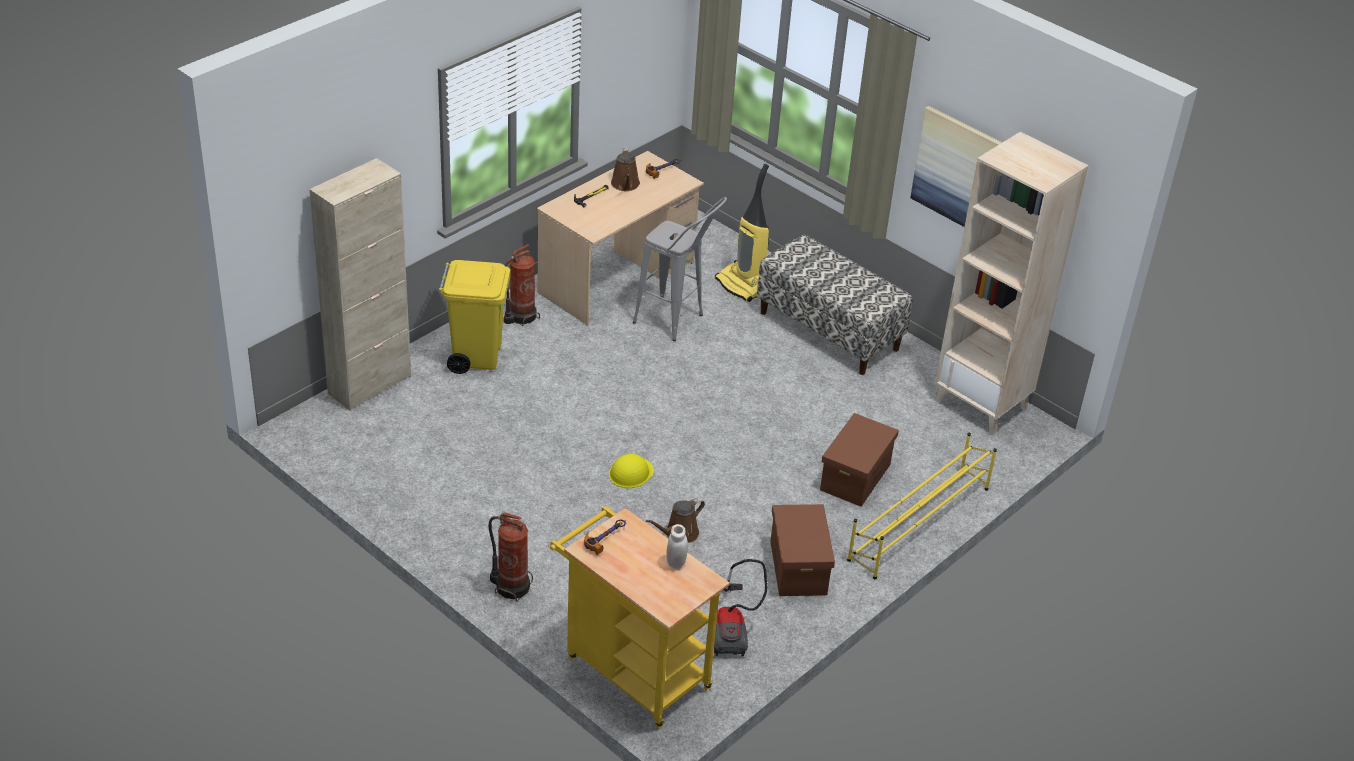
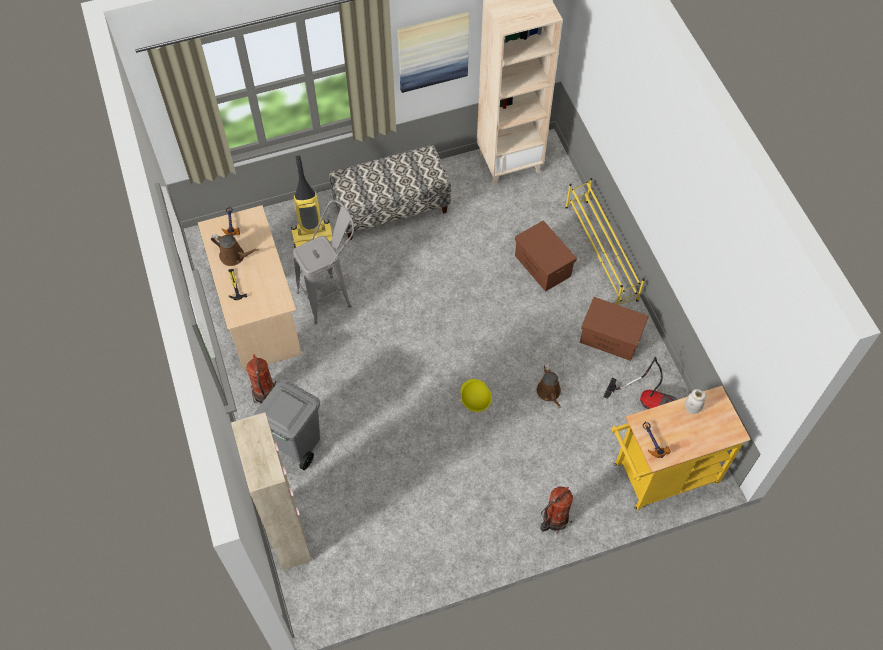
camera: 60 degrees left, 20 degrees up
yellow trash can [439,260,511,374] -> grey trash can [254,380,320,470]

